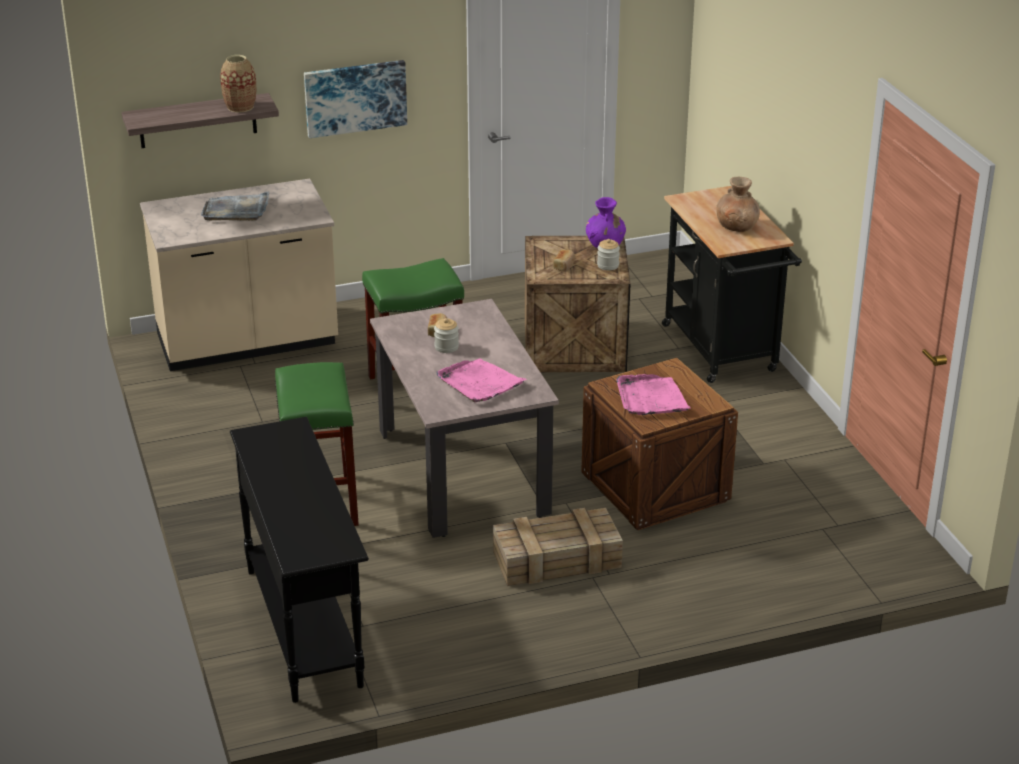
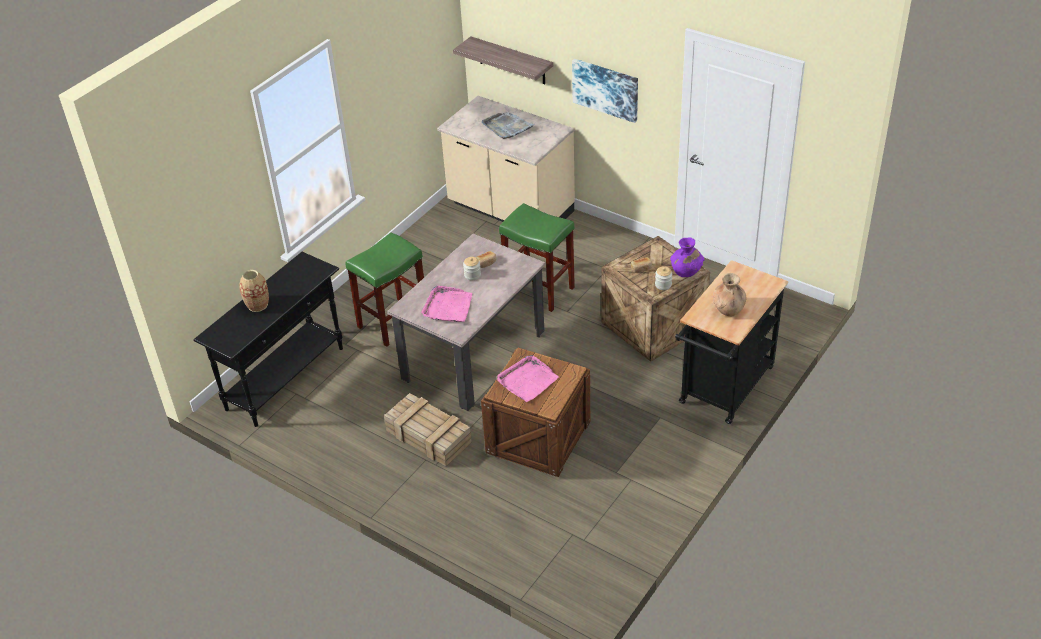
camera: 55 degrees right, 10 degrees up
vase [220,55,256,113] -> vase moved to [239,270,269,312]

